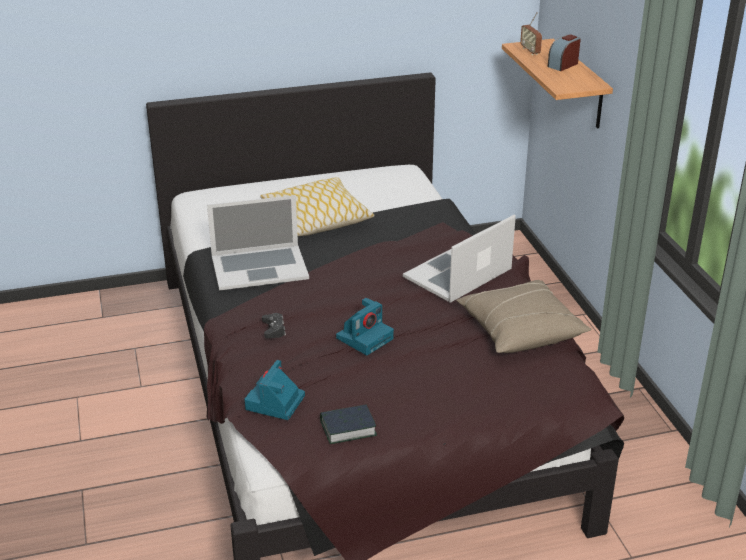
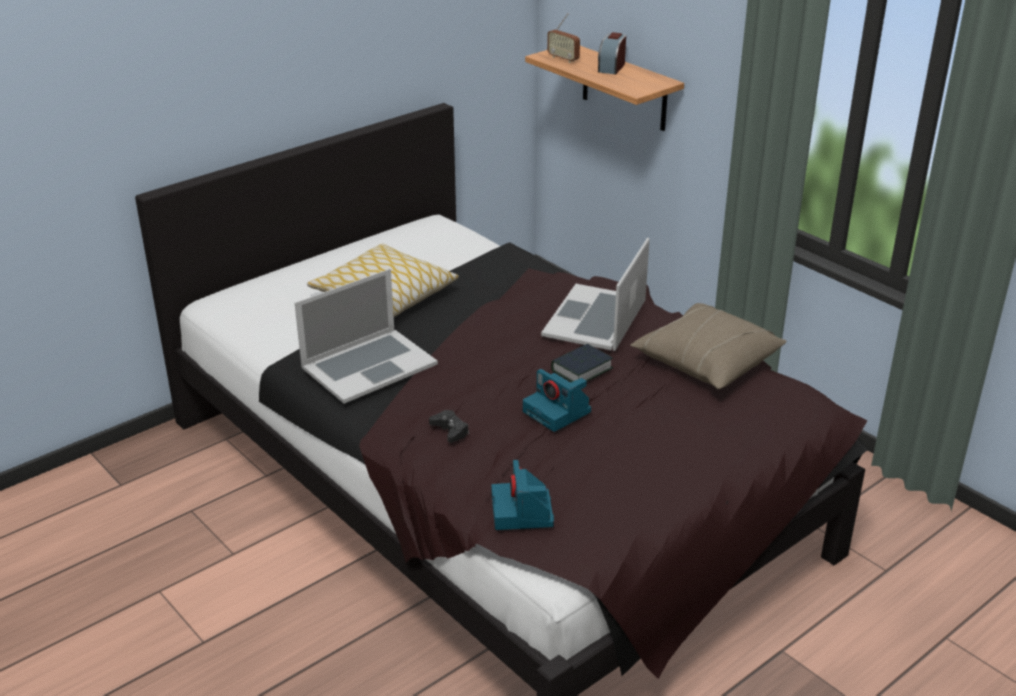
camera: 25 degrees left, 0 degrees up
book [320,404,377,444] -> book moved to [551,344,613,382]
camera [336,298,394,355] -> camera turned 120 degrees clockwise [523,369,591,432]

